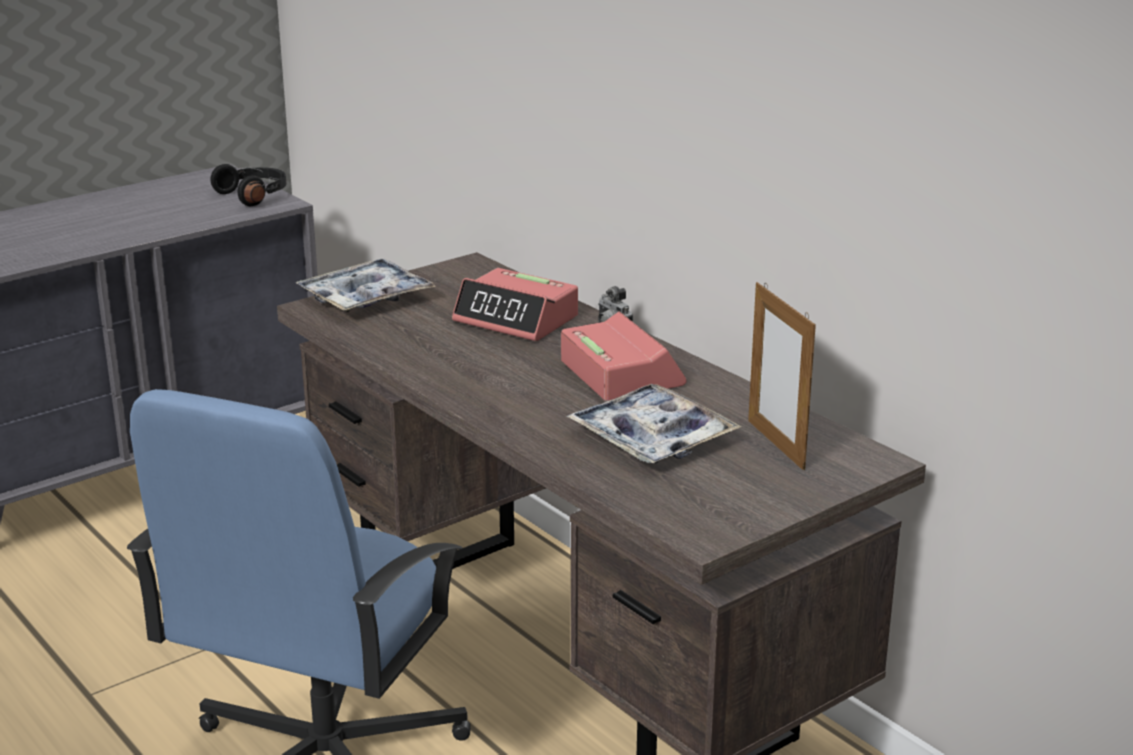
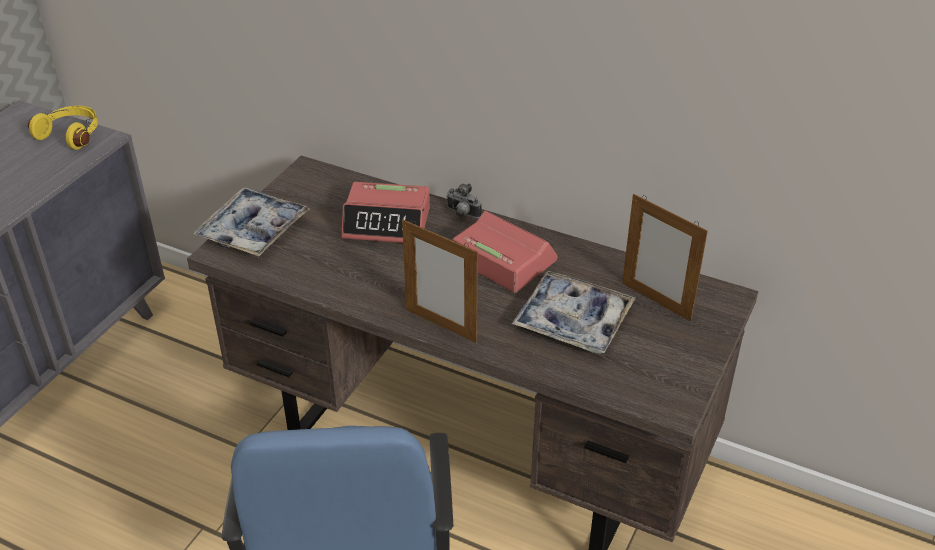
camera: 25 degrees left, 15 degrees up
black headphones [210,164,286,207] -> yellow headphones [28,106,98,150]
none -> picture frame [402,220,478,343]

